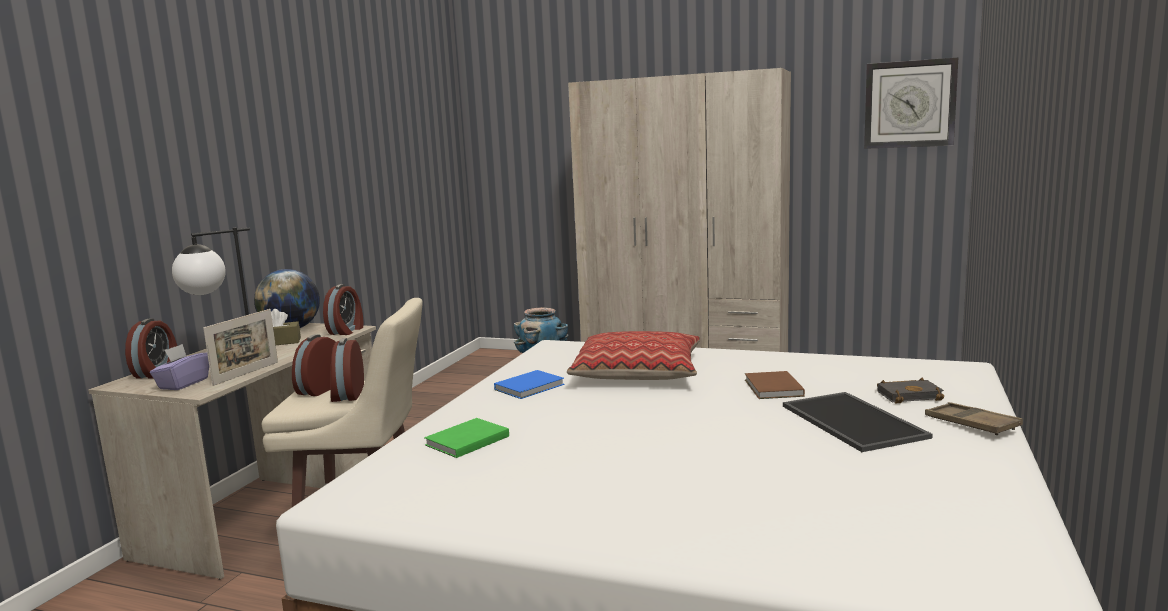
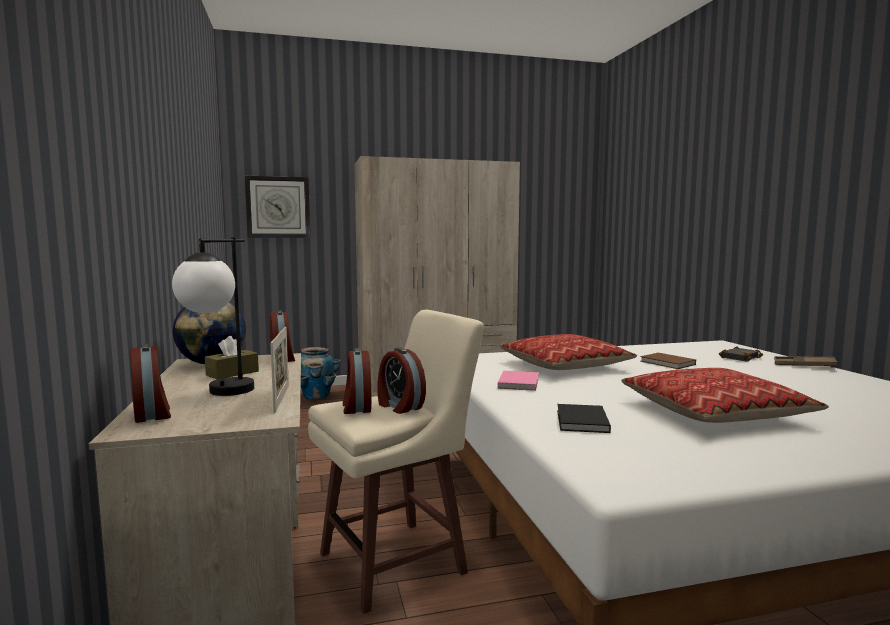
camera: 35 degrees left, 5 degrees down
purple tissue box [150,344,209,390] -> none
green book [424,418,509,458] -> black book [557,404,611,433]
blue book [494,370,564,399] -> pink book [498,371,539,391]
tray [783,392,933,452] -> none
wall clock [864,58,958,149] -> wall clock moved to [245,176,310,238]
none -> pillow [621,368,829,423]

